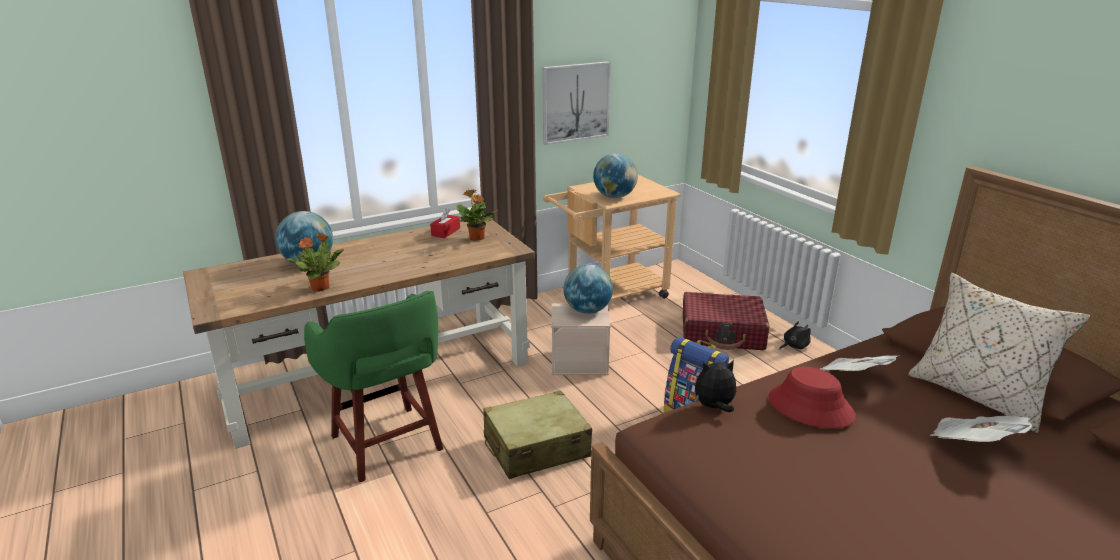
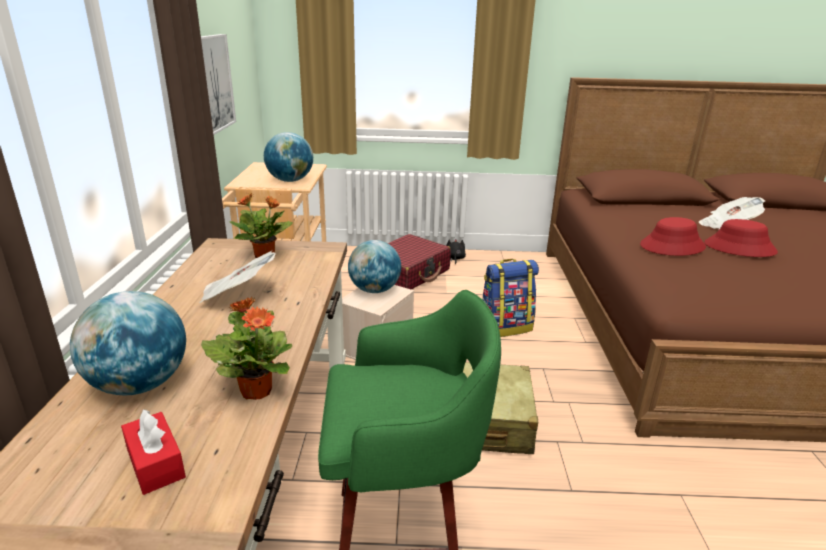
camera: 60 degrees left, 0 degrees up
red tissue box [430,208,460,238] -> red tissue box moved to [121,409,186,495]
plush toy [695,360,736,412] -> none
newspaper [821,356,898,371] -> newspaper moved to [199,251,276,303]
beige pillow [908,273,1090,433] -> none
none -> red hat [704,219,778,257]

